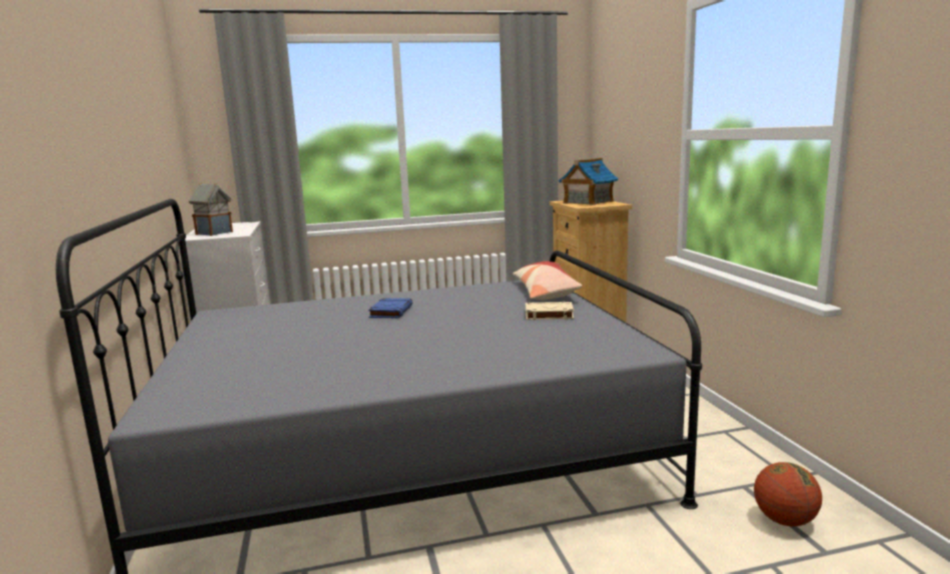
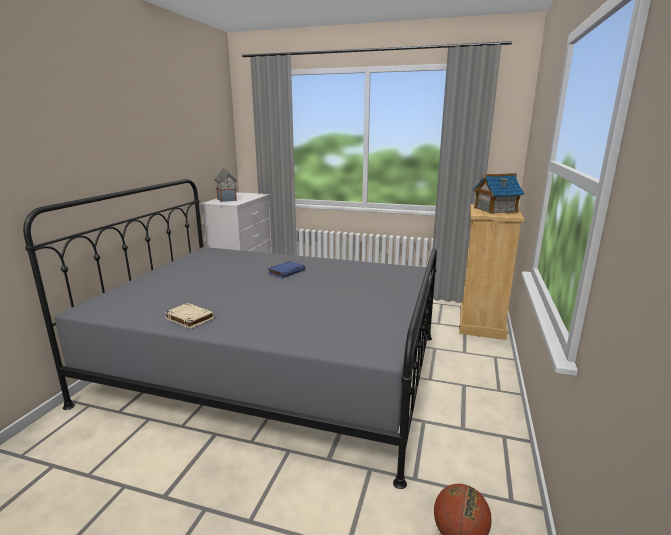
camera: 30 degrees right, 5 degrees up
pillow [513,261,582,301] -> none
beige book [526,302,574,320] -> beige book moved to [164,303,215,329]

